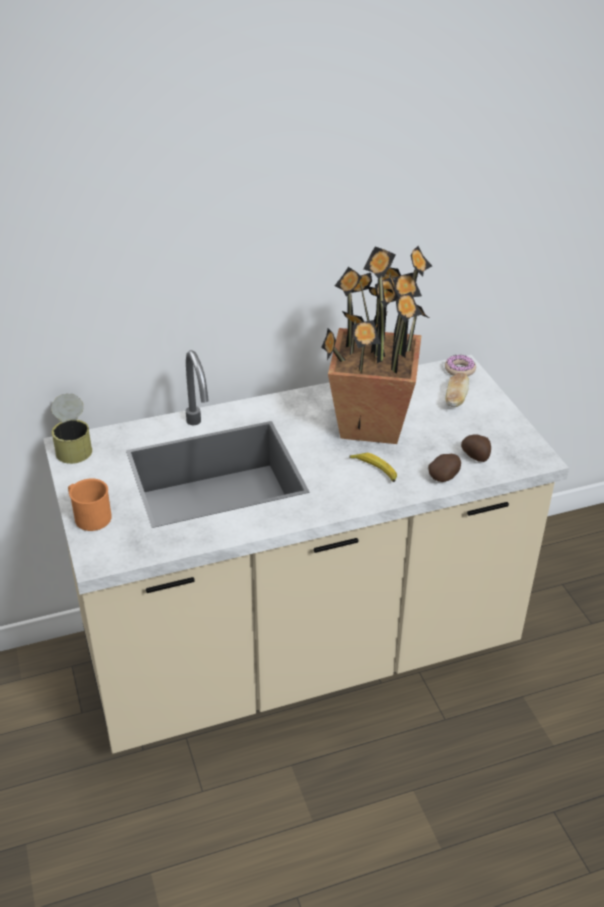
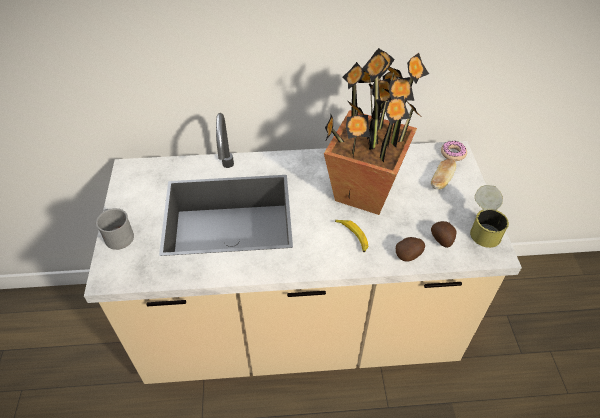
camera: 15 degrees right, 10 degrees up
can [51,394,92,464] -> can moved to [470,185,509,248]
orange mug [68,478,112,531] -> grey mug [96,208,134,250]

